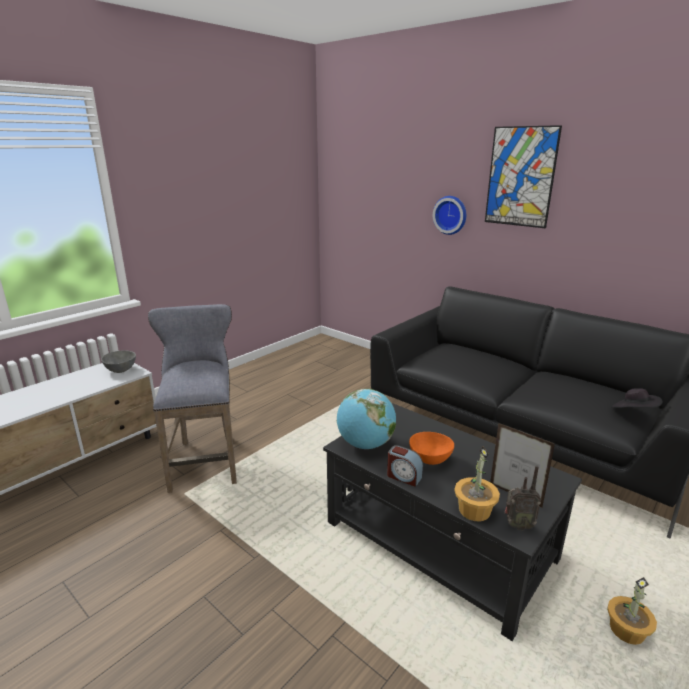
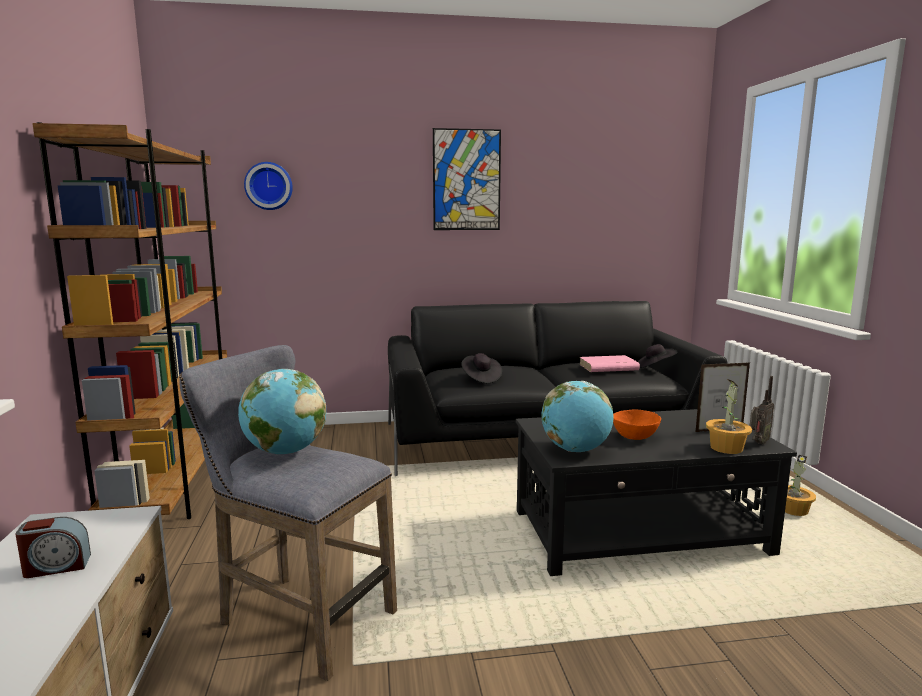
camera: 50 degrees left, 10 degrees down
grey bowl [101,350,136,373] -> none
alarm clock [387,445,423,487] -> alarm clock moved to [15,517,91,578]
wall clock [433,196,466,235] -> wall clock moved to [244,162,293,210]
none -> brown bookcase [32,122,227,519]
none -> globe [238,369,326,455]
none -> black hat [461,353,502,383]
none -> pink book [579,355,640,372]

